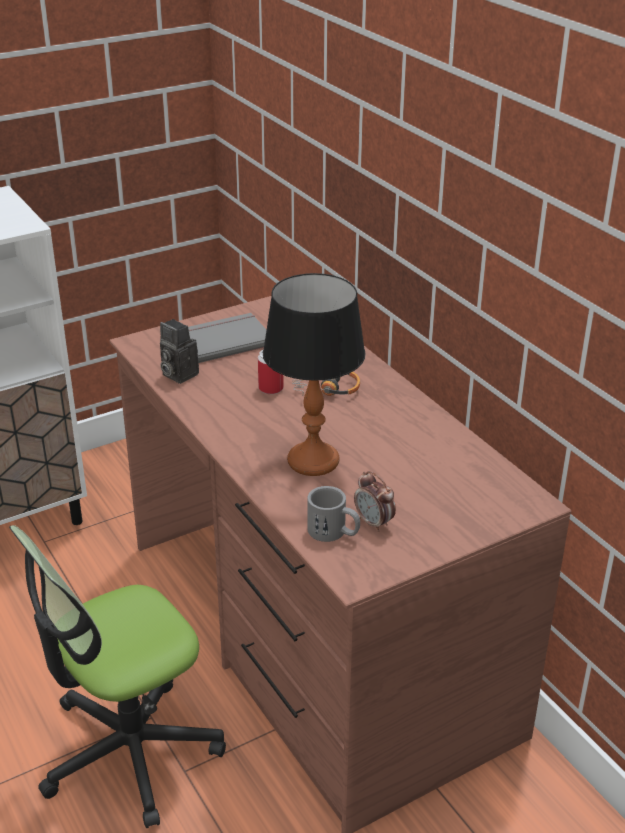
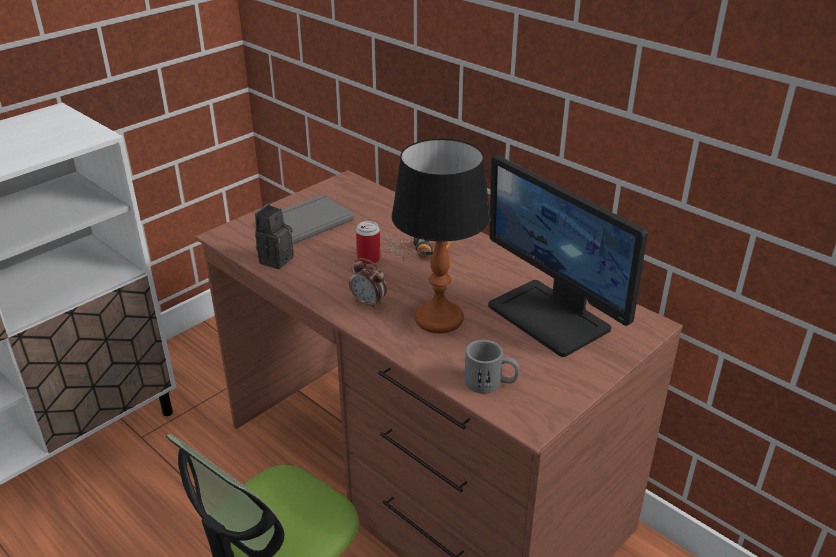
camera: 15 degrees left, 0 degrees up
camera [160,319,199,384] -> camera turned 90 degrees clockwise [255,203,294,269]
alarm clock [354,471,396,532] -> alarm clock moved to [349,258,387,309]
none -> monitor [488,155,648,357]

